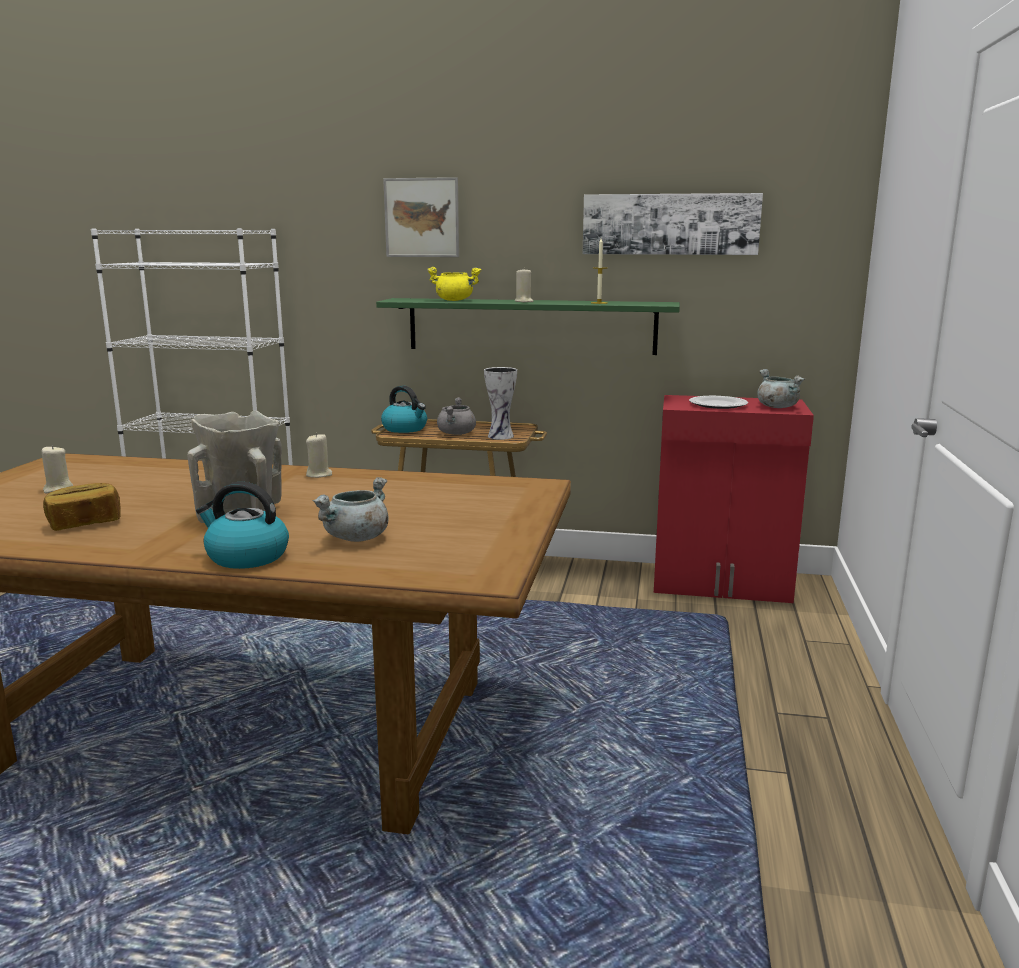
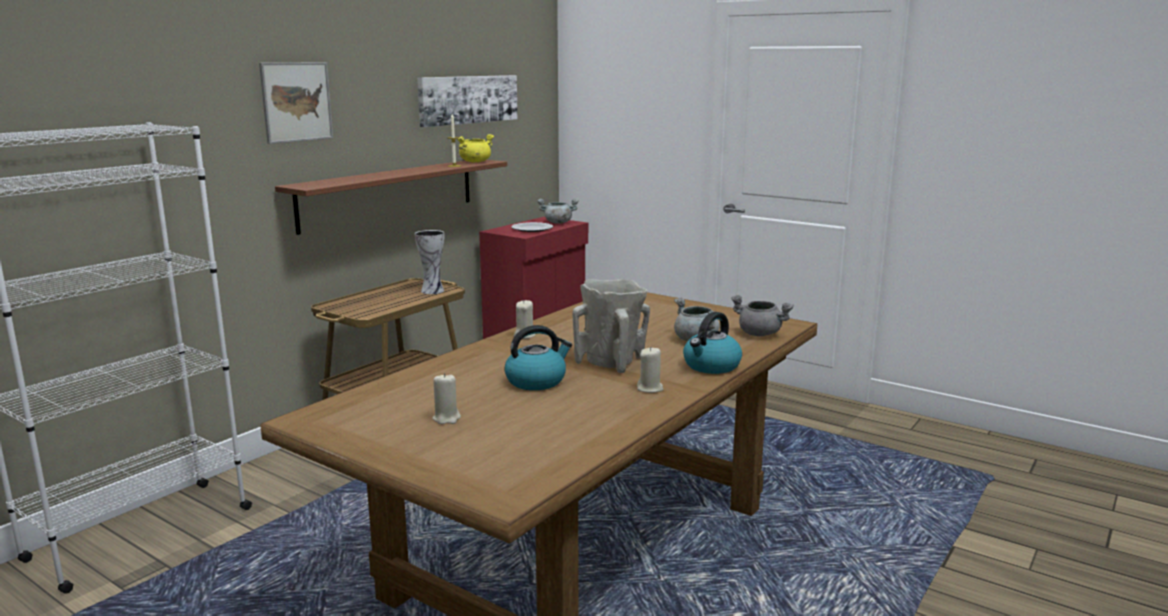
camera: 65 degrees left, 0 degrees up
bread [43,483,121,531] -> none
green shelf [376,298,680,355] -> brown shelf [275,160,507,235]
kettle [381,386,427,433] -> kettle moved to [504,325,572,390]
yellow cooking pot [427,267,482,301] -> yellow cooking pot moved to [457,134,494,163]
grey cooking pot [437,397,476,435] -> grey cooking pot moved to [731,295,794,336]
beige candle [515,270,533,302] -> beige candle moved to [637,347,664,393]

